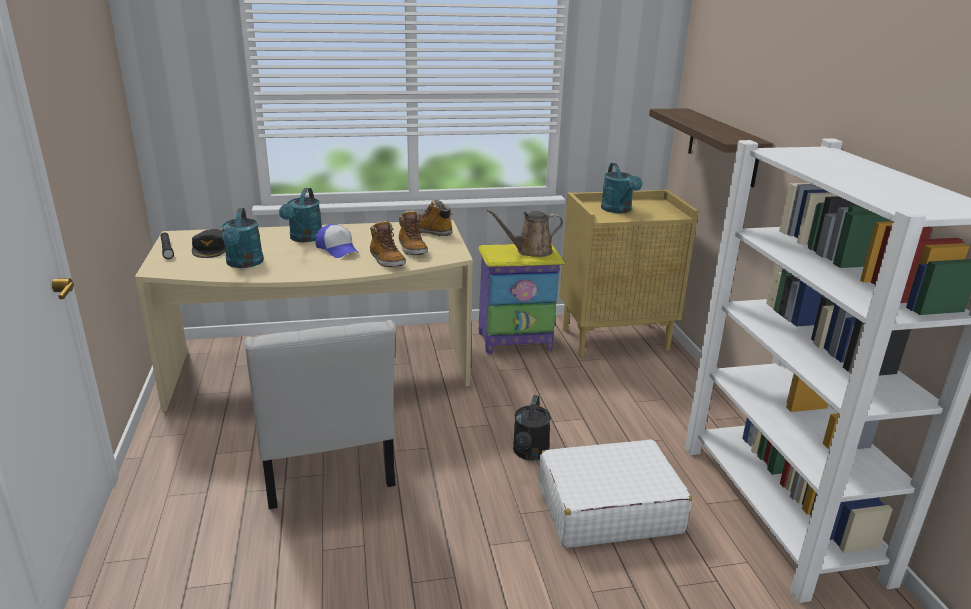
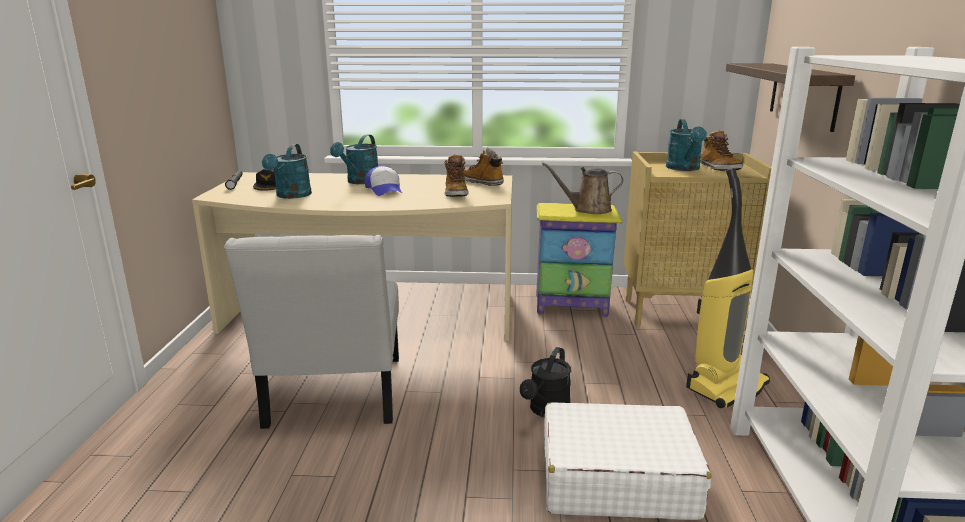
camera: 15 degrees right, 5 degrees down
boot [370,221,406,267] -> boot moved to [700,130,743,171]
none -> vacuum cleaner [686,168,770,408]

